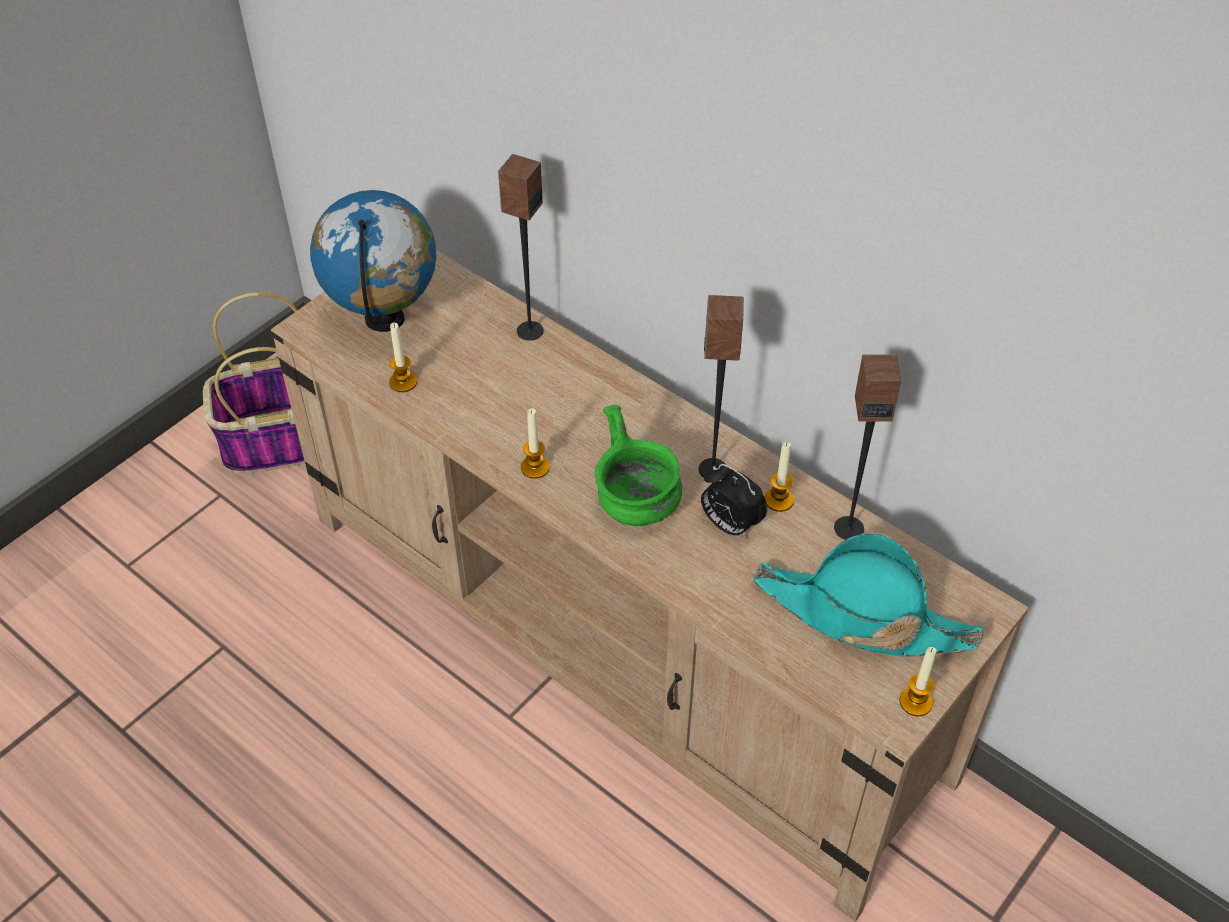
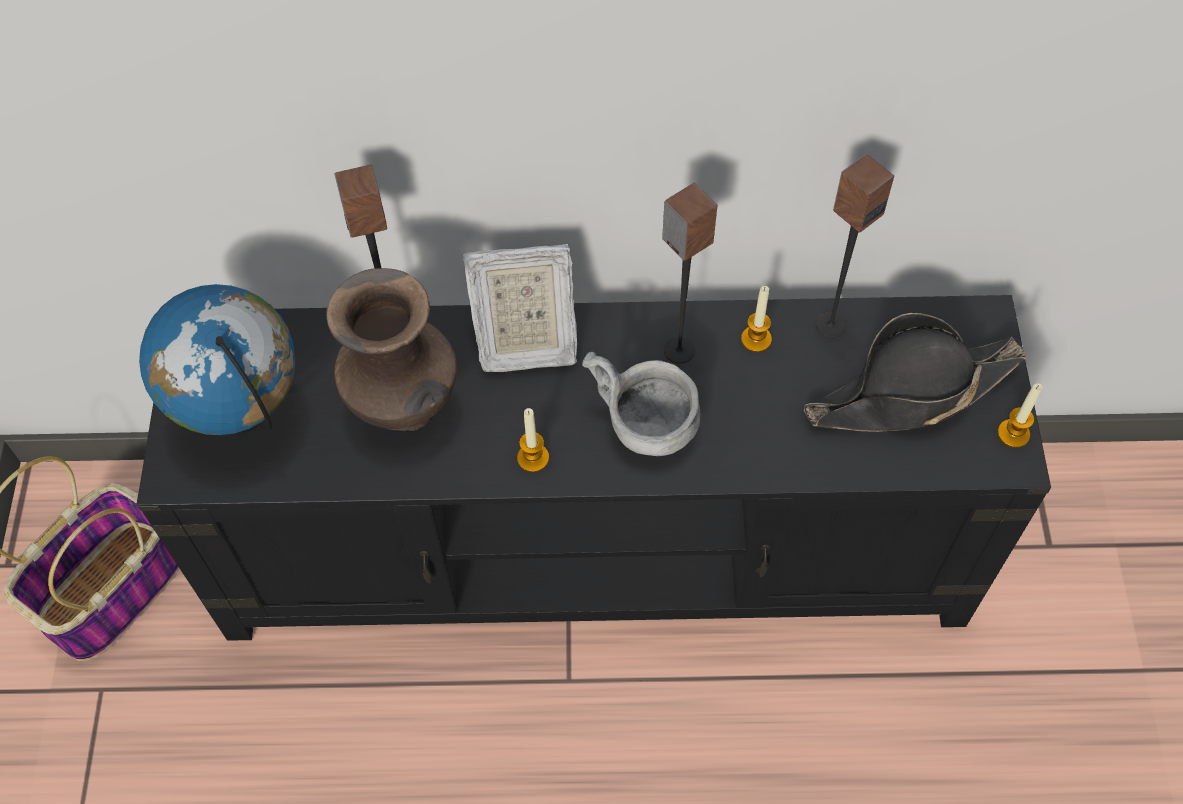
camera: 40 degrees left, 10 degrees up
beige tv stand [271,250,1028,922] -> black tv stand [136,295,1051,641]
candle [389,323,417,392] -> none
green bowl [595,404,682,526] -> grey bowl [582,352,700,456]
alarm clock [701,464,767,539] -> none
turquoise hat [753,533,984,657] -> black hat [804,313,1026,432]
none -> brown vase [326,268,457,431]
none -> picture frame [462,244,577,372]

